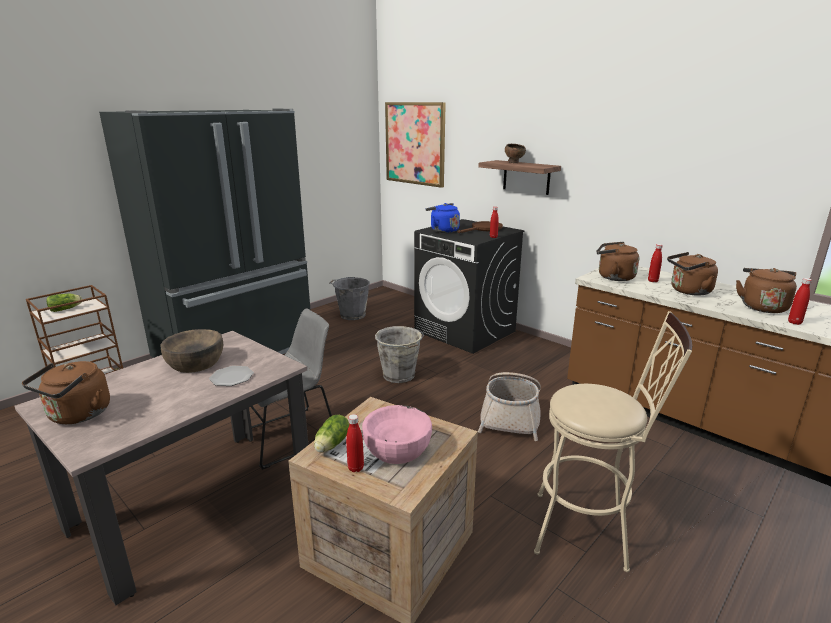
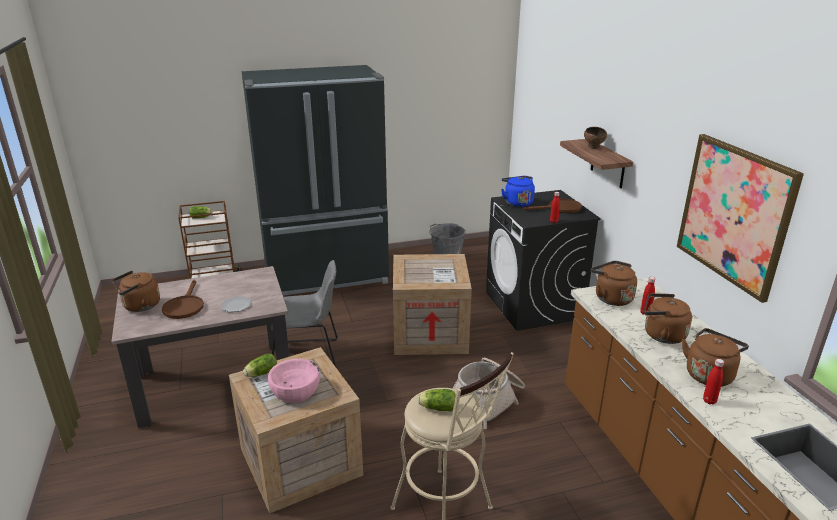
camera: 30 degrees right, 5 degrees up
brown bowl [160,329,223,373] -> none
red bottle [346,414,364,472] -> none
grey bucket [375,326,424,383] -> crate [393,254,472,355]
picture [385,102,446,188] -> picture moved to [677,134,804,303]
none -> brown frying pan [162,280,204,319]
none -> lettuce [418,389,456,412]

